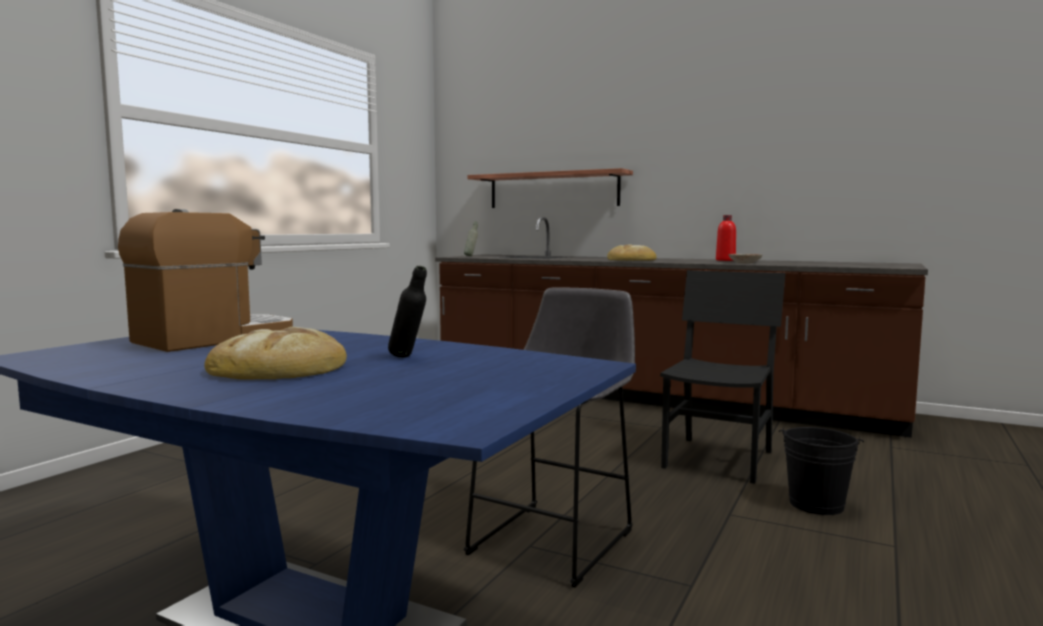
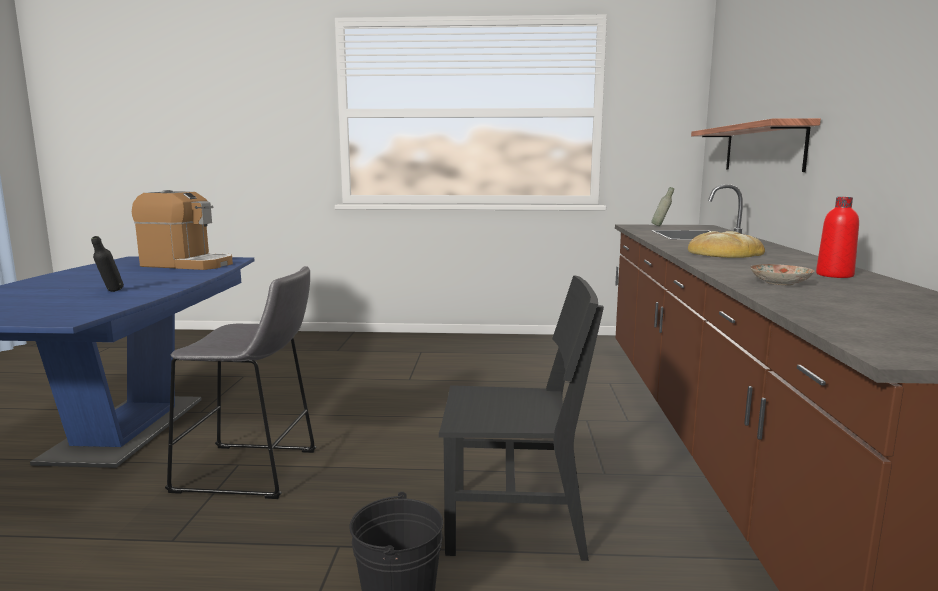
camera: 65 degrees right, 5 degrees up
bread [204,327,347,380] -> none

